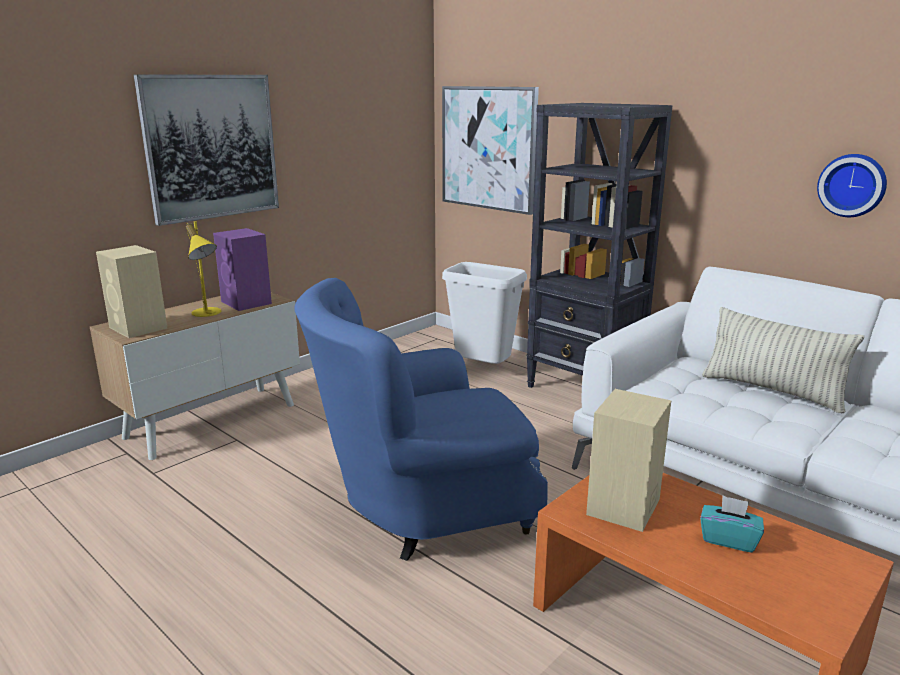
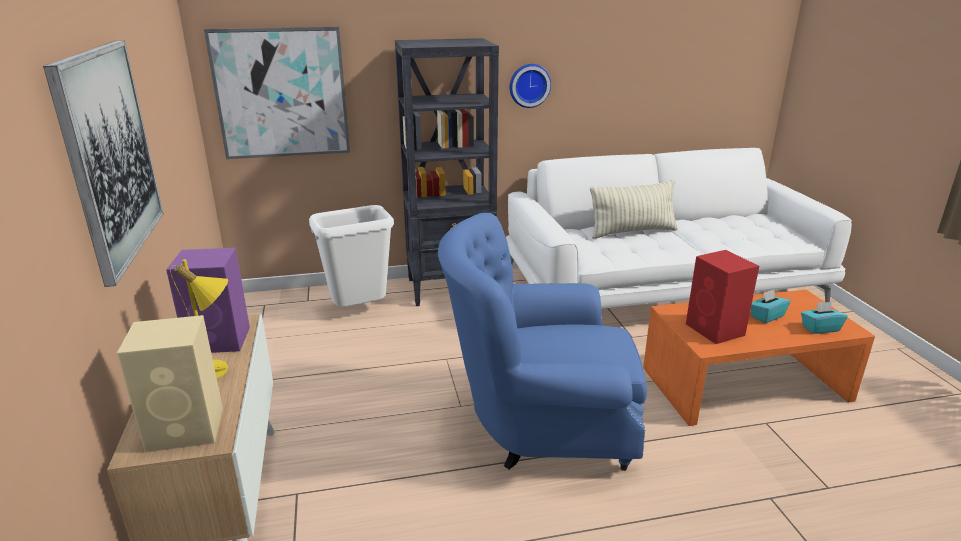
camera: 55 degrees left, 5 degrees up
blue armchair [294,278,548,561] -> blue armchair turned 75 degrees clockwise [438,213,647,471]
beige speaker [586,389,671,532] -> red speaker [686,250,759,344]
wall clock [817,154,887,217] -> wall clock moved to [510,64,551,108]
none -> turquoise tissue box [801,302,847,334]

